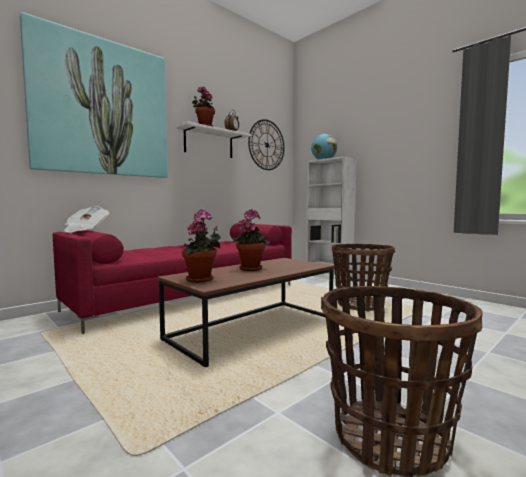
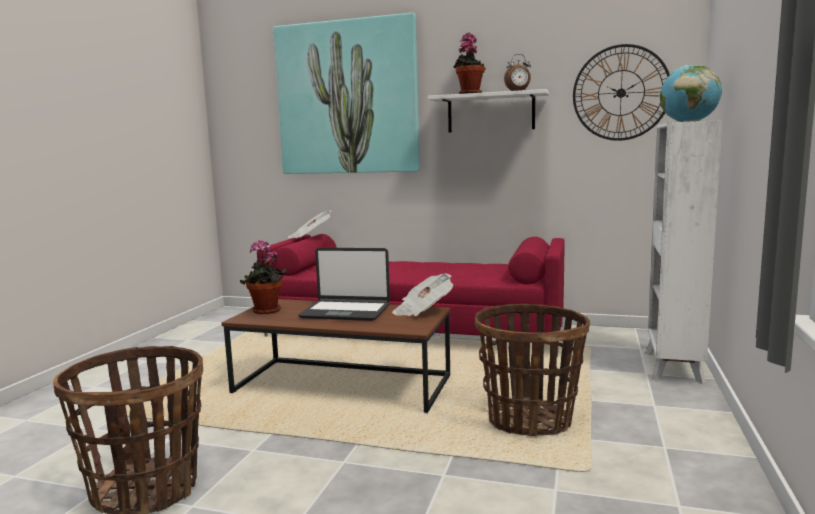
camera: 60 degrees right, 5 degrees up
potted plant [232,209,270,271] -> laptop [298,248,390,321]
none -> newspaper [392,274,453,316]

